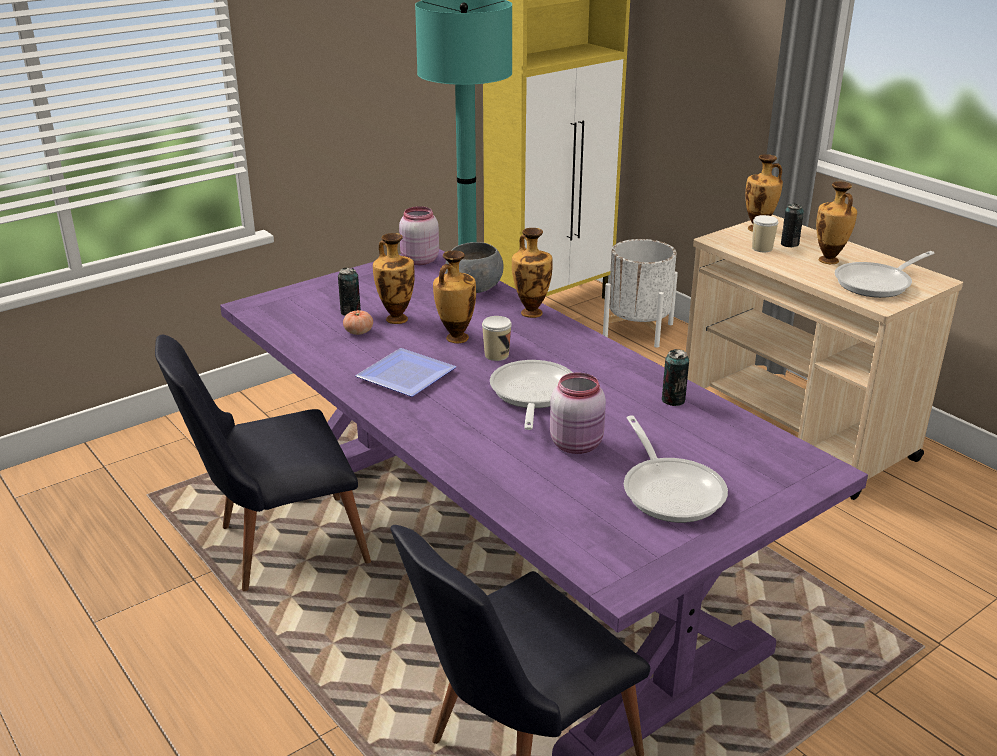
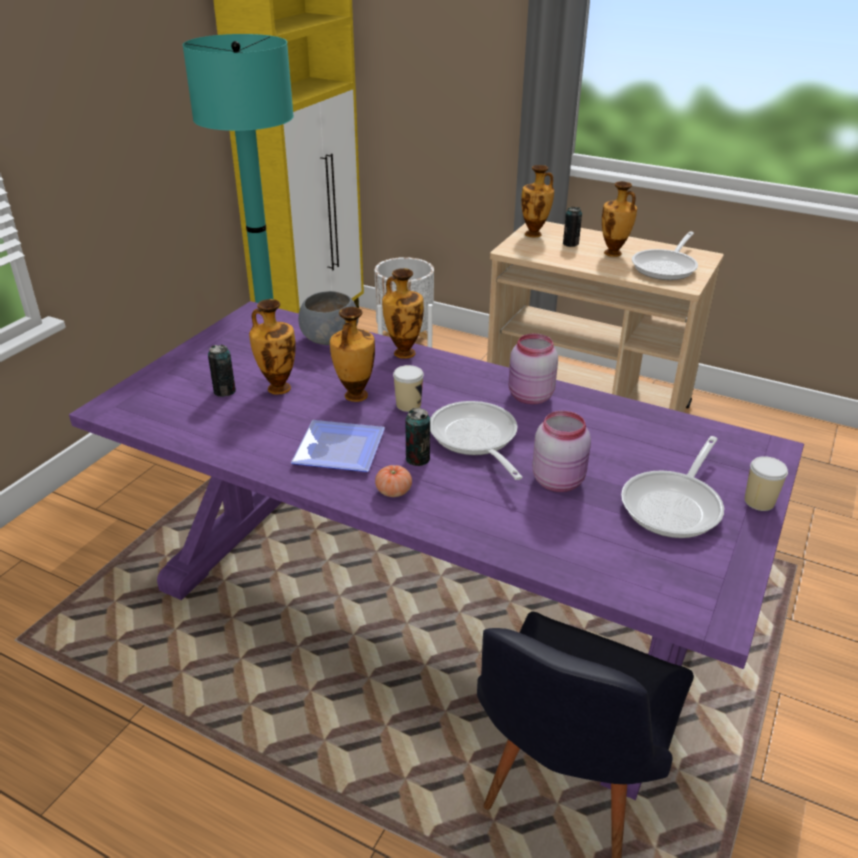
camera: 25 degrees left, 5 degrees up
black chair [155,335,371,591] -> none
tomato [343,310,373,335] -> tomato moved to [375,465,412,497]
pink jar [399,206,439,265] -> pink jar moved to [508,334,558,404]
frying pan [624,415,728,523] -> frying pan turned 75 degrees clockwise [621,436,724,538]
can [662,349,689,406] -> can moved to [405,408,430,466]
cup [752,215,778,252] -> cup moved to [745,456,788,511]

